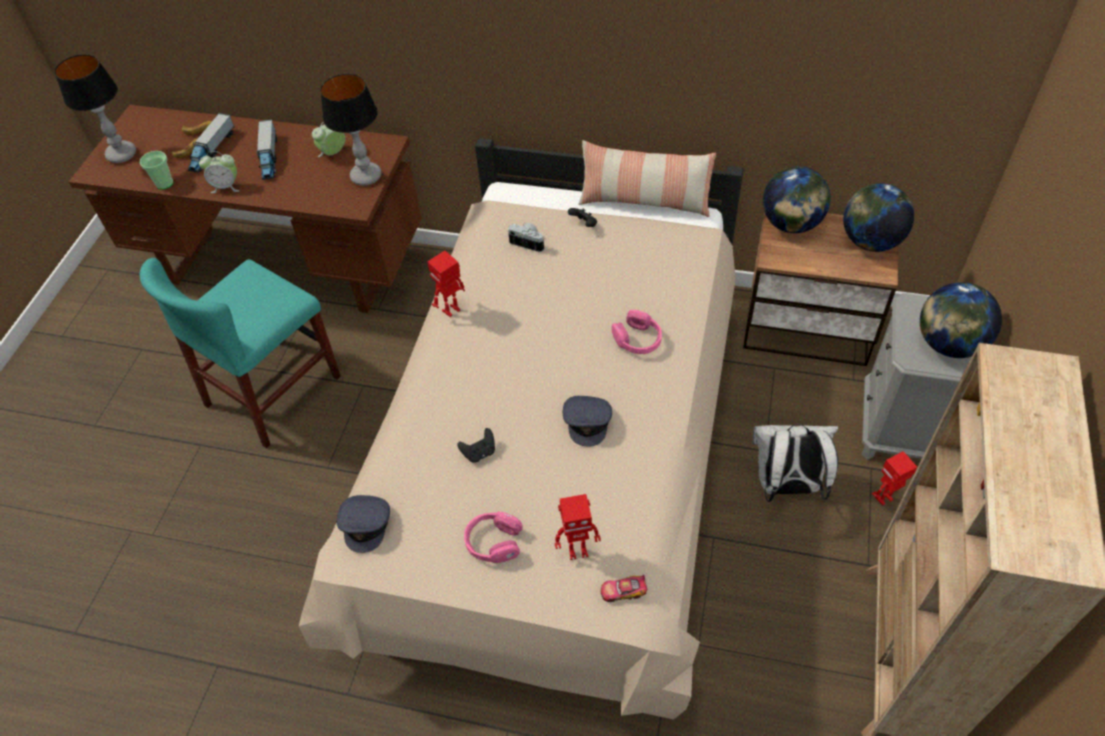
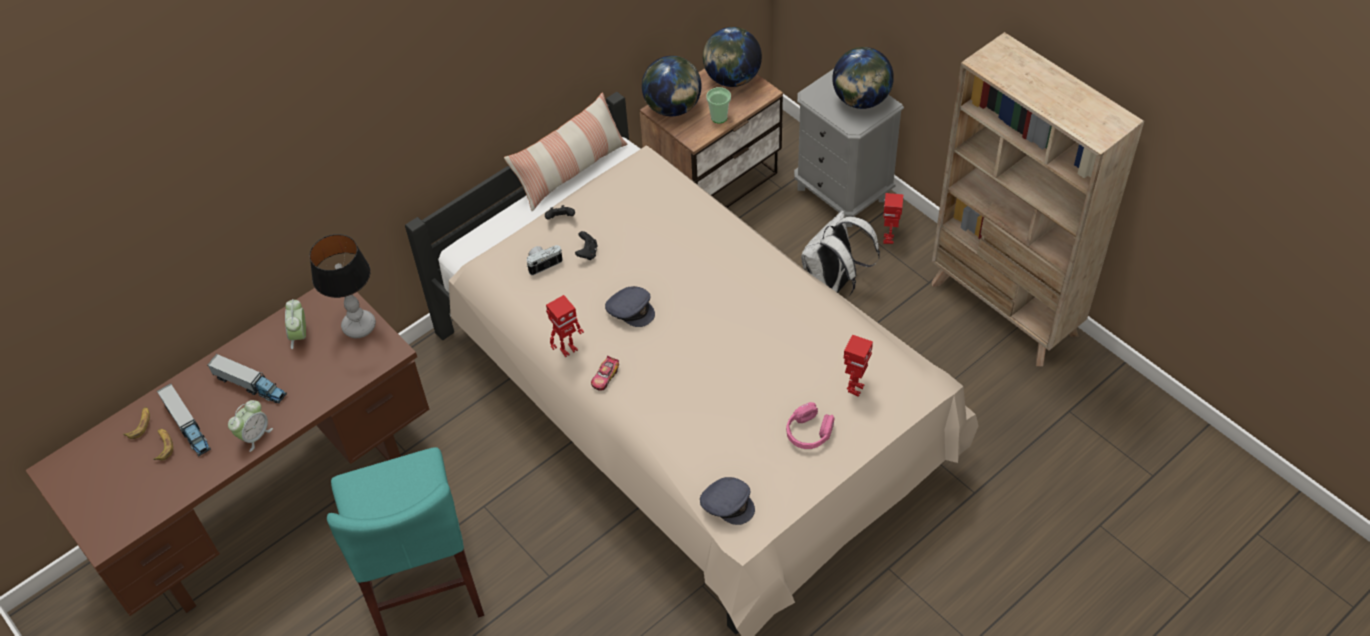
camera: 55 degrees left, 0 degrees up
table lamp [55,54,136,163] -> none
cup [140,151,173,190] -> cup moved to [706,87,731,123]
toy robot [427,251,465,317] -> toy robot turned 120 degrees counterclockwise [546,295,584,358]
black game controller [457,428,495,463] -> black game controller moved to [575,231,597,260]
grey cap [562,396,612,446] -> grey cap moved to [605,286,655,327]
toy car [601,575,647,602] -> toy car moved to [591,356,619,391]
pink headphones [612,310,662,354] -> none

